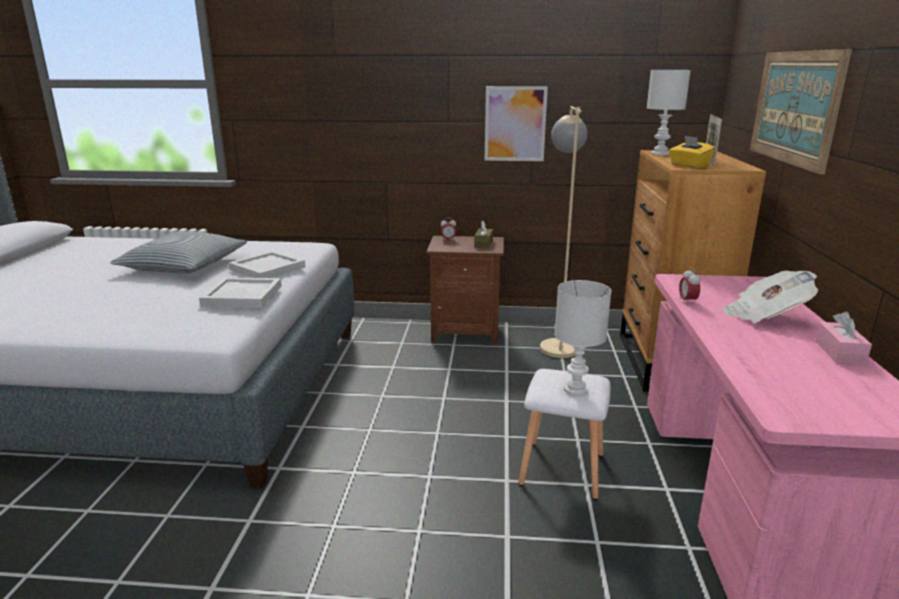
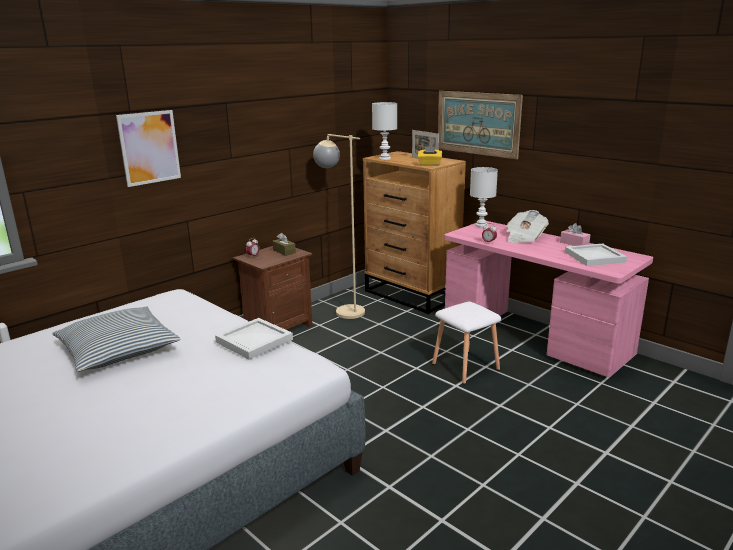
camera: 50 degrees left, 0 degrees up
white tray [228,251,305,278] -> white tray moved to [565,244,627,266]
picture [485,86,548,161] -> picture moved to [116,110,181,187]
white table lamp [555,280,611,396] -> white table lamp moved to [470,167,498,227]

